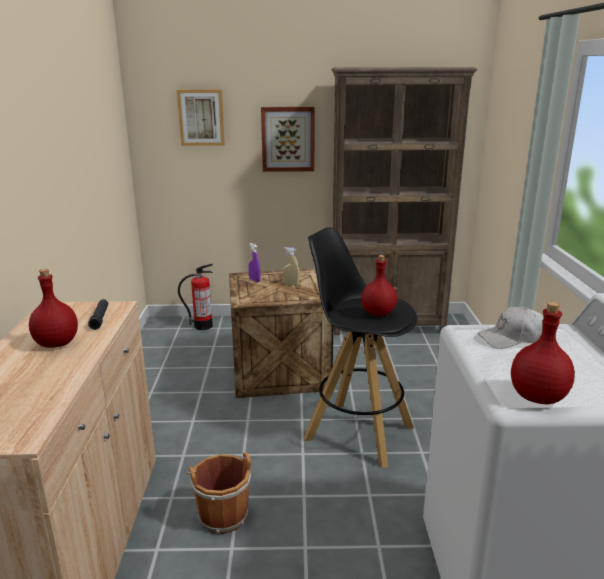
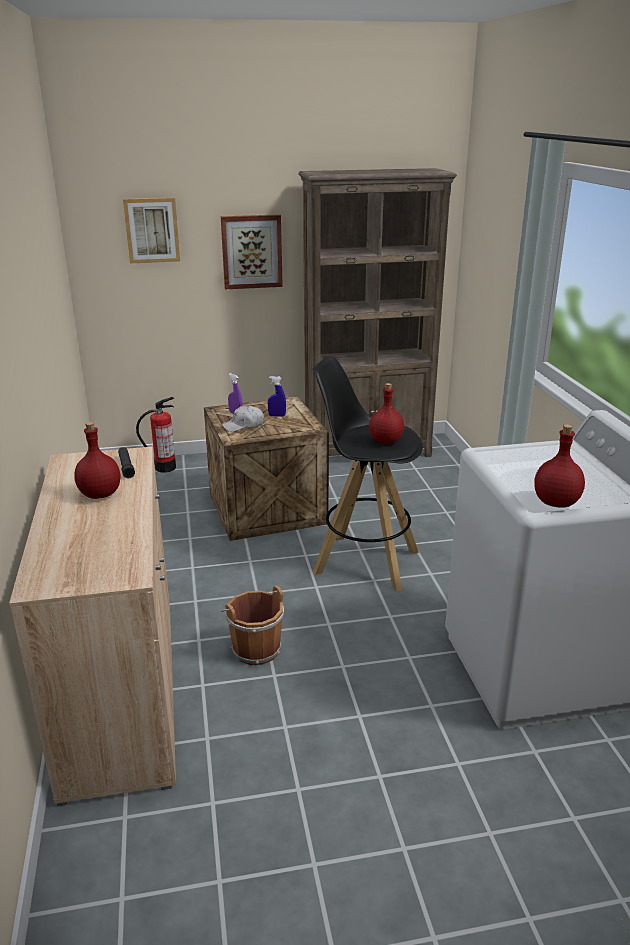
camera: 10 degrees left, 5 degrees up
beige spray bottle [283,247,300,285] -> blue spray bottle [268,376,286,417]
white cap [478,307,544,349] -> white cap moved to [222,405,264,432]

